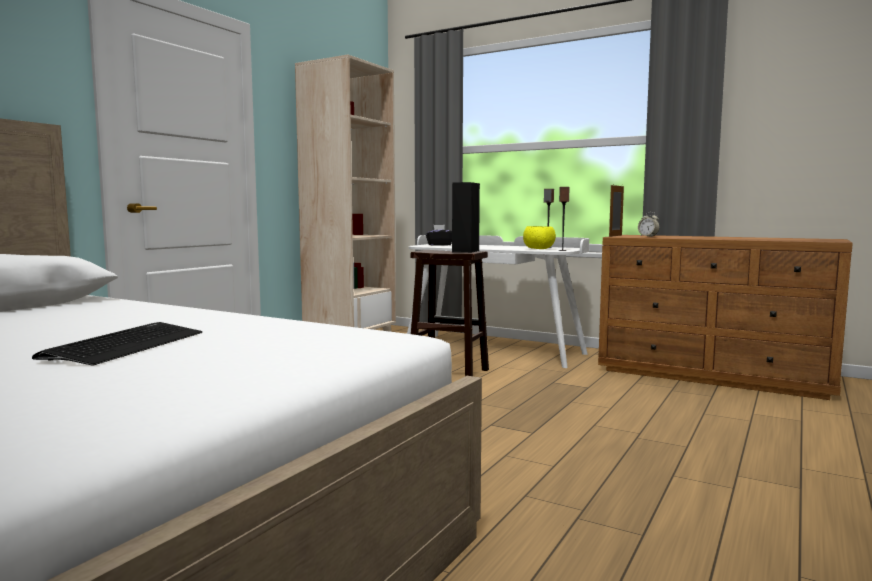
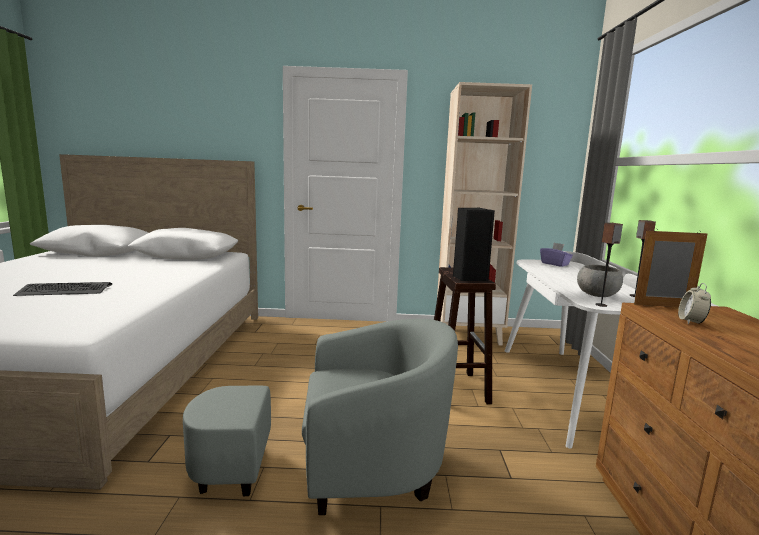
camera: 60 degrees right, 5 degrees up
black tissue box [426,225,452,246] -> purple tissue box [540,243,573,267]
yellow bowl [523,226,556,249] -> grey bowl [577,264,623,297]
none -> grey armchair [183,319,458,515]

